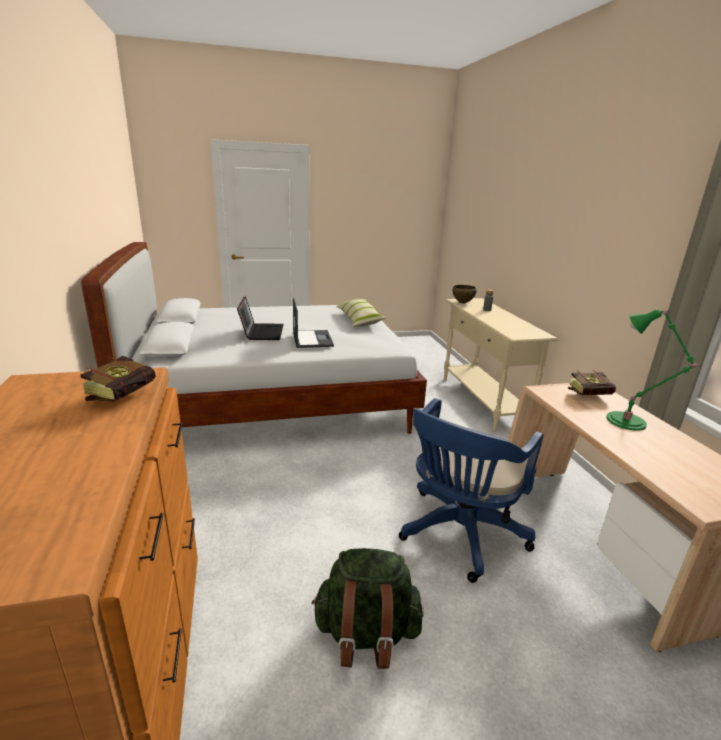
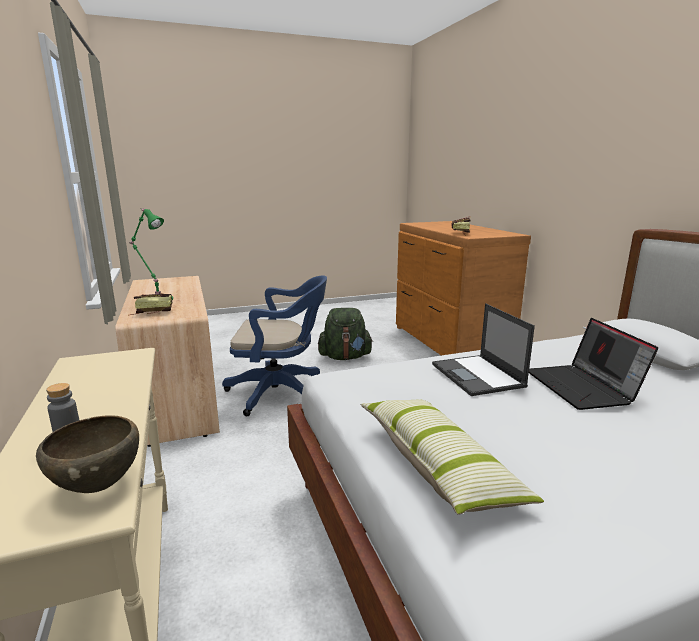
camera: 175 degrees right, 5 degrees down
blue office chair [399,398,543,583] -> blue office chair turned 60 degrees clockwise [222,275,327,416]

